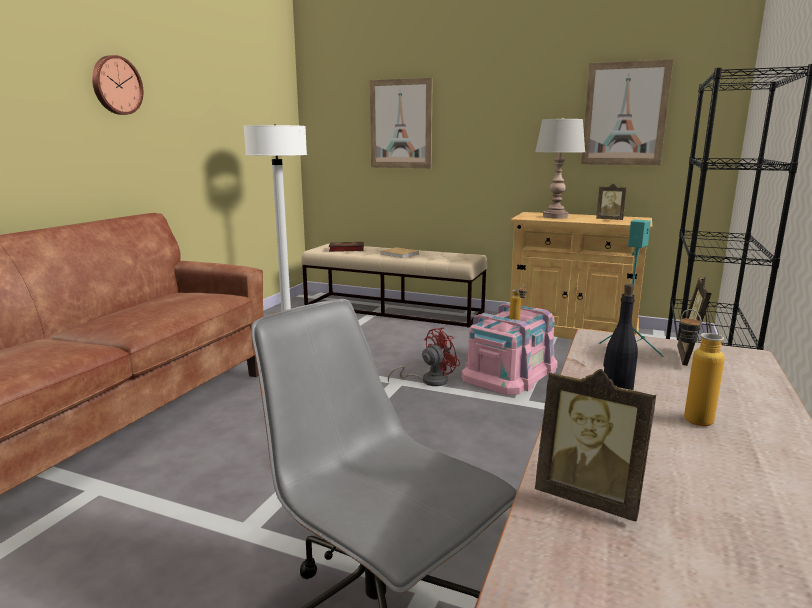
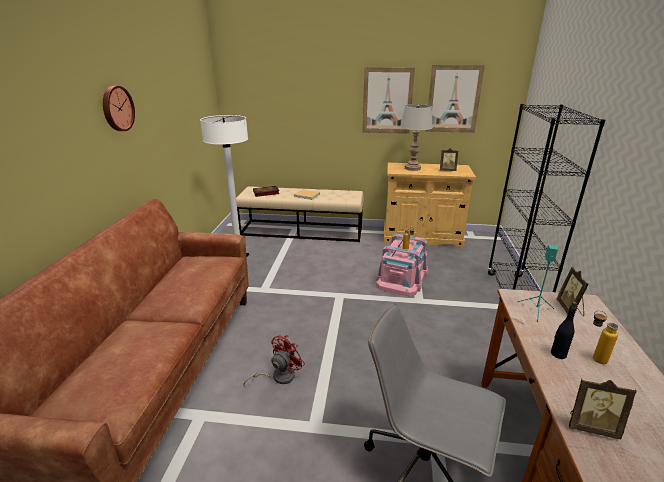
camera: 15 degrees left, 10 degrees up
picture [370,78,433,168] -> picture moved to [362,67,415,134]
red fan [388,327,461,386] -> red fan moved to [243,335,305,387]

